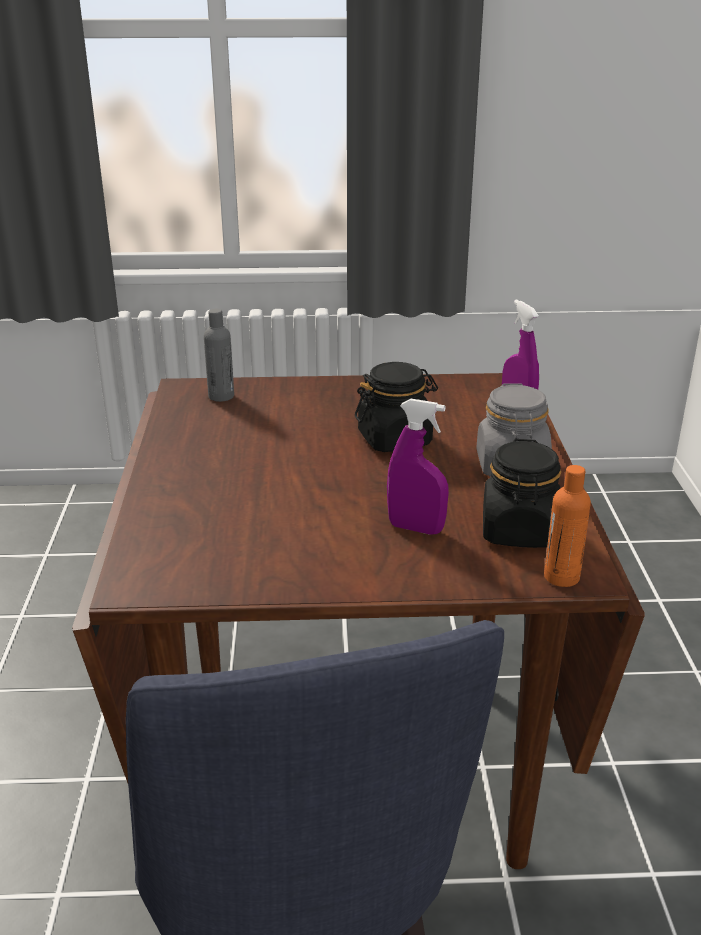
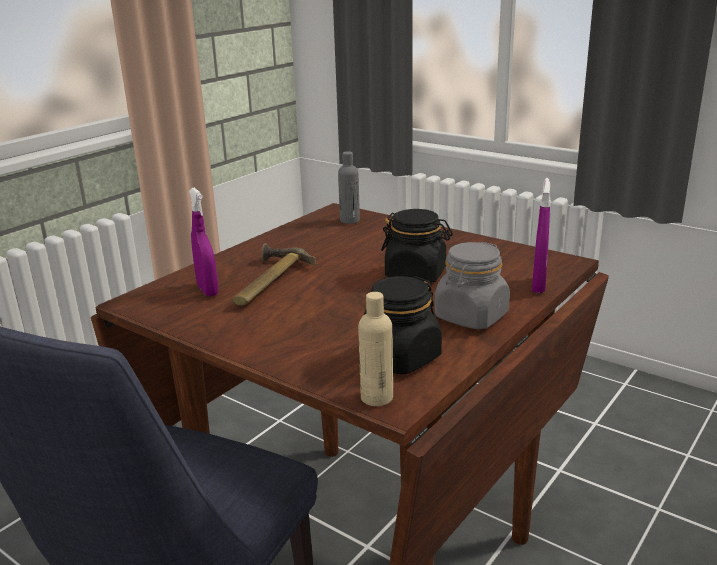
camera: 40 degrees right, 5 degrees down
purple spray bottle [387,399,449,535] -> purple spray bottle moved to [189,187,219,296]
orange bottle [544,465,591,587] -> beige bottle [358,292,393,406]
none -> hammer [233,243,316,306]

